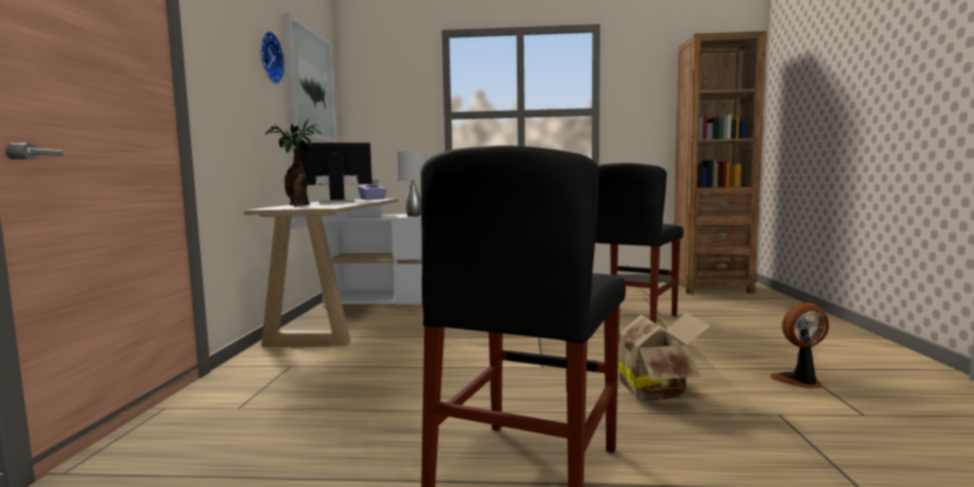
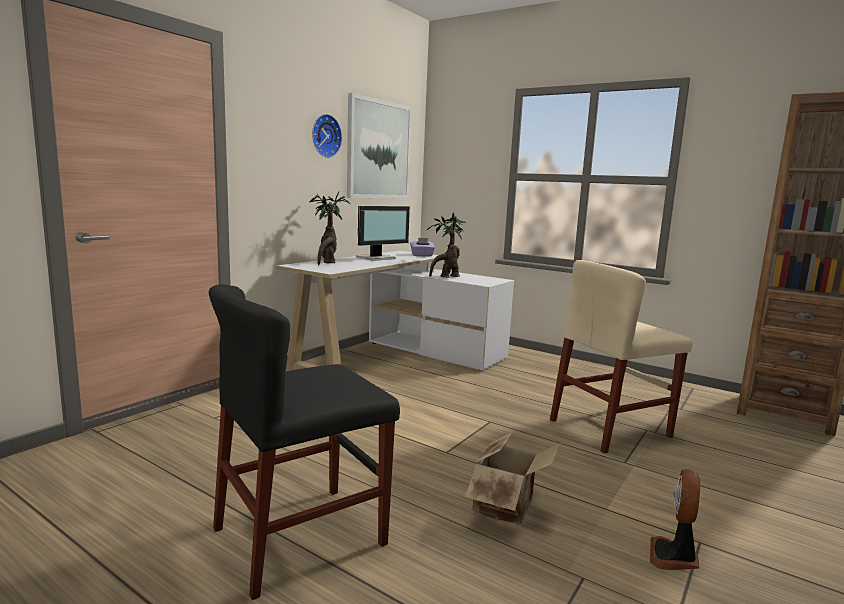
camera: 30 degrees right, 5 degrees up
monitor [299,143,372,203] -> monitor turned 120 degrees clockwise [356,206,410,261]
grey table lamp [397,151,427,217] -> potted plant [426,212,466,278]
black chair [595,163,684,324] -> beige chair [550,260,692,453]
fan [770,302,829,389] -> fan turned 90 degrees counterclockwise [650,469,700,570]

